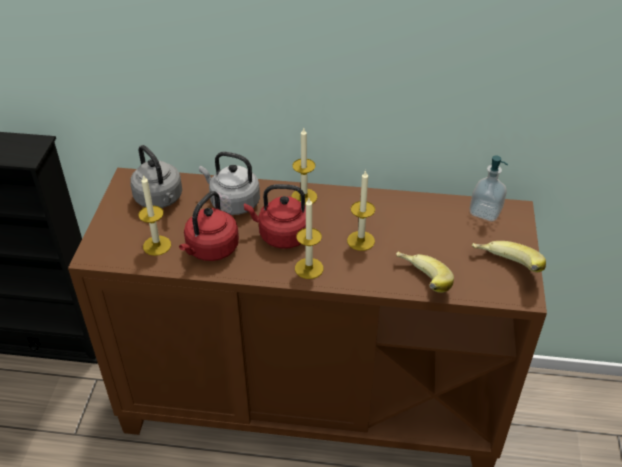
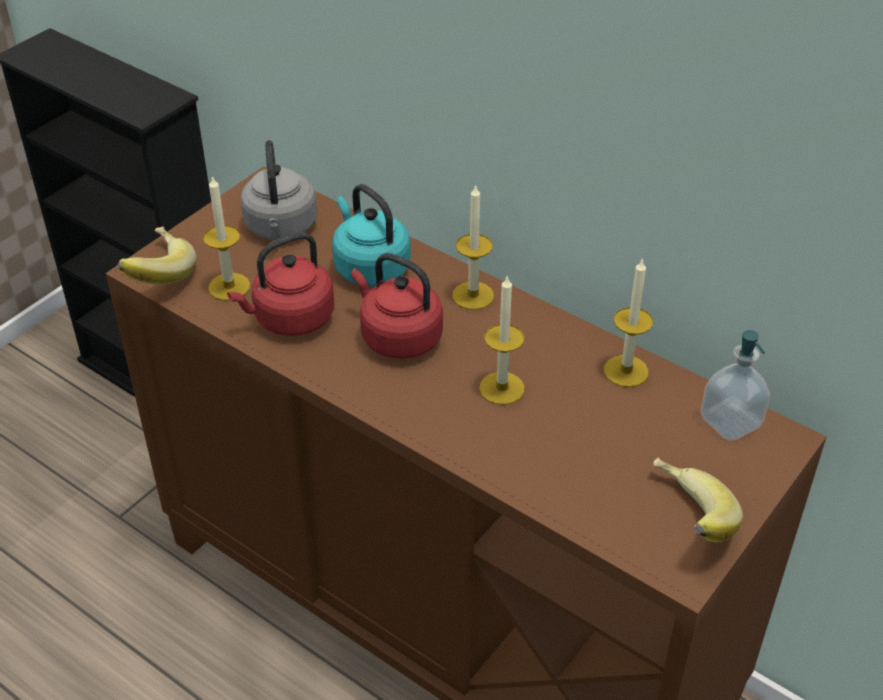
camera: 30 degrees right, 0 degrees up
grey kettle [199,152,260,215] -> turquoise kettle [332,184,411,286]
candle [295,198,323,279] -> candle moved to [604,260,653,387]
banana [396,251,454,293] -> banana moved to [118,227,197,284]

